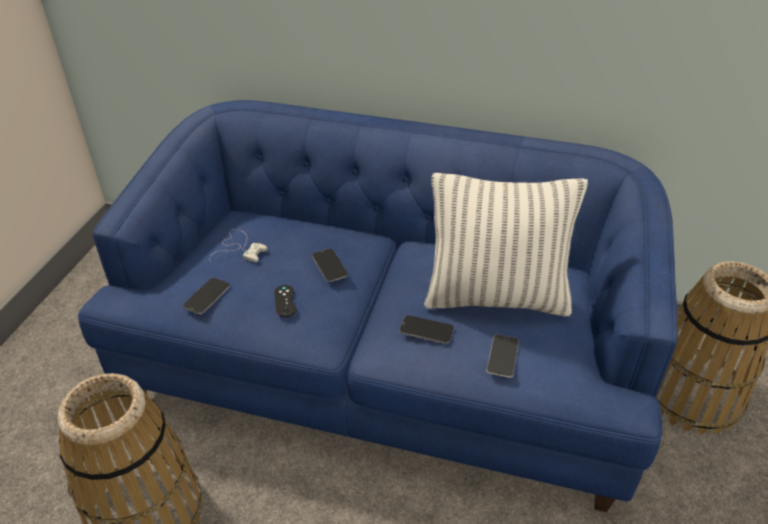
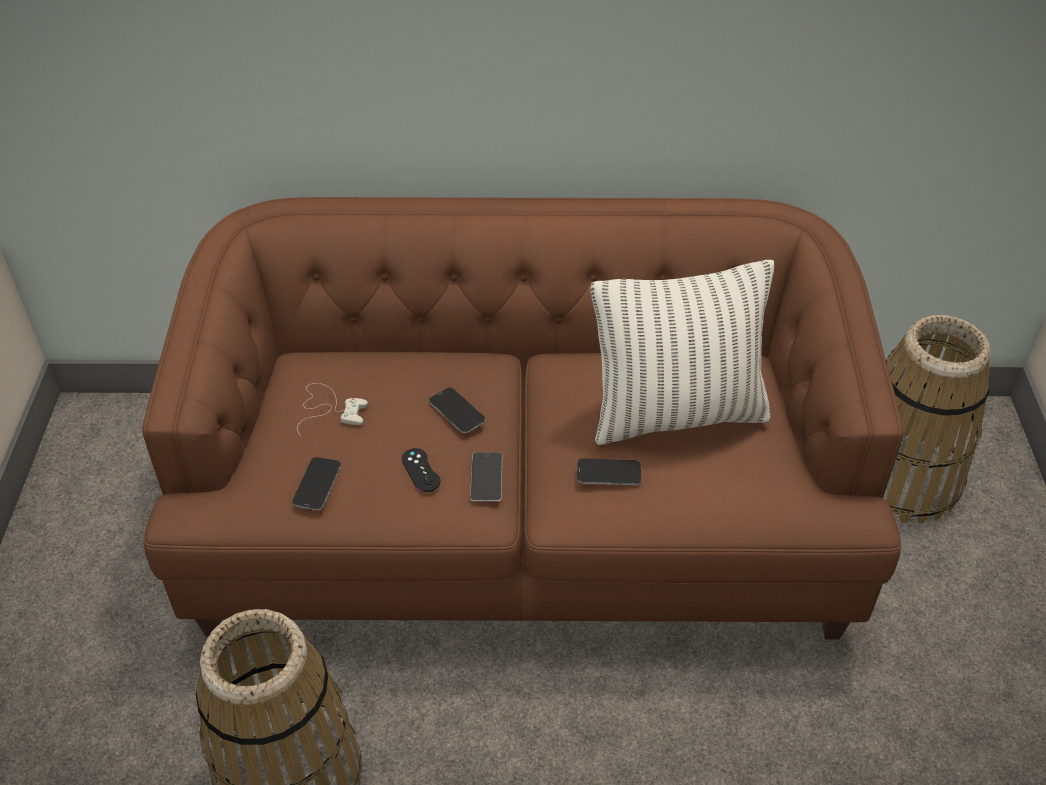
camera: 15 degrees left, 5 degrees up
blue sofa [78,100,678,512] -> brown sofa [142,197,903,640]
phone [486,334,519,378] -> phone moved to [470,452,502,502]

